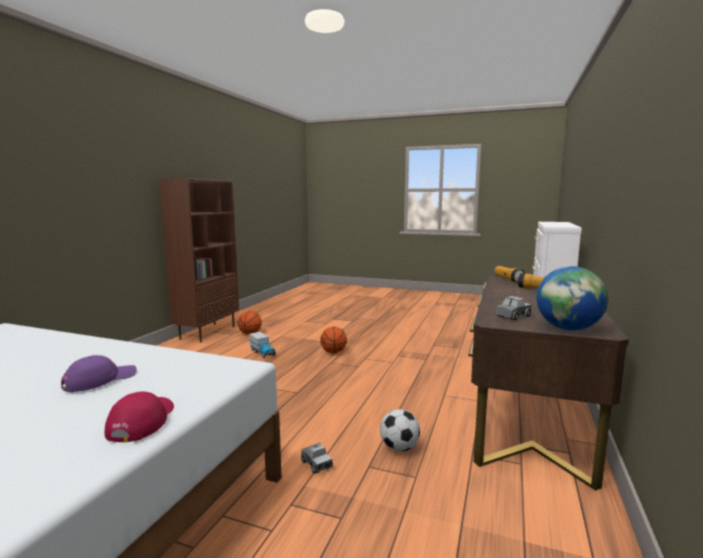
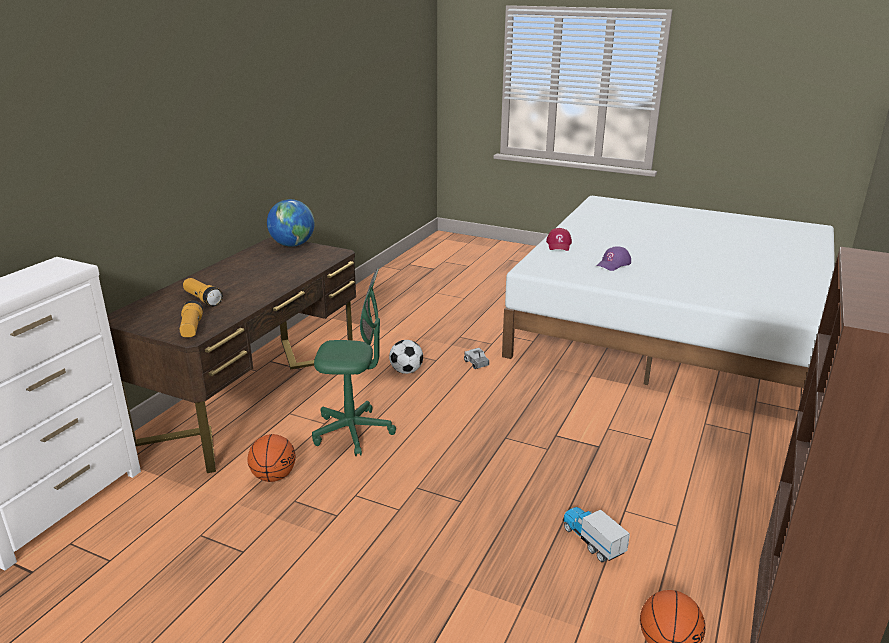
camera: 175 degrees left, 15 degrees up
basketball [320,327,347,354] -> basketball moved to [247,434,296,482]
toy truck [496,296,531,321] -> none
none -> green office chair [312,268,396,456]

